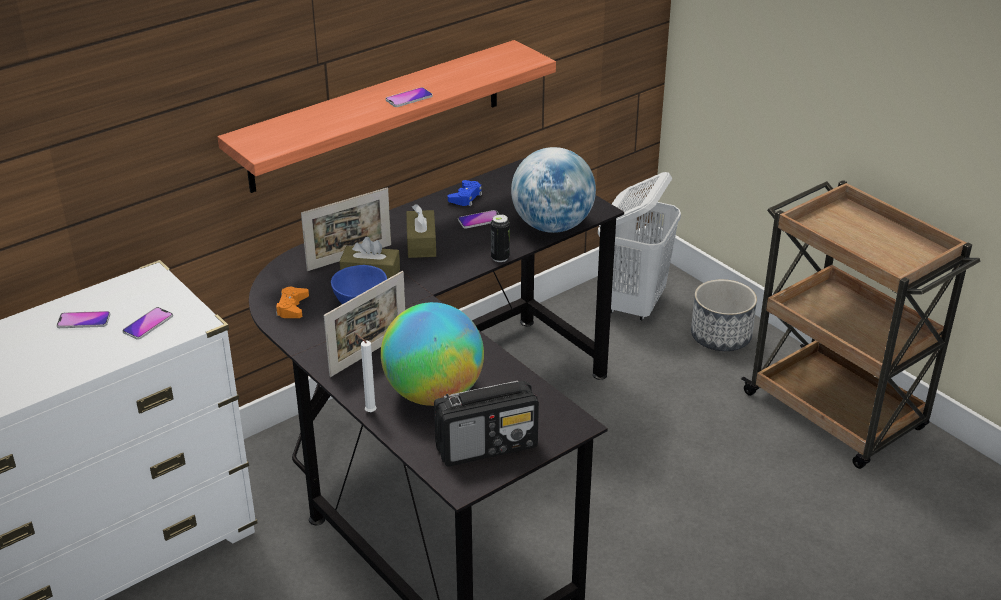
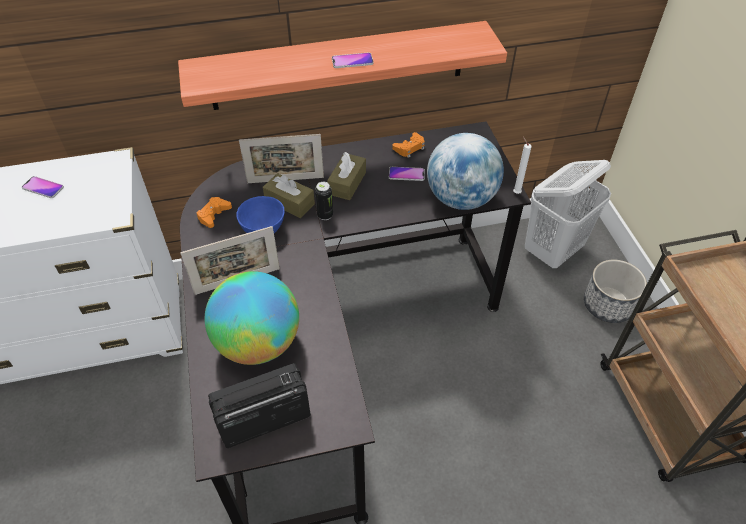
camera: 25 degrees right, 15 degrees up
phone [123,307,173,339] -> none
white candle [356,333,377,412] -> white candle moved to [513,137,531,194]
radio [434,381,539,467] -> radio turned 150 degrees clockwise [208,363,311,448]
blue game controller [448,180,482,206] -> orange game controller [392,132,425,158]
can [491,214,510,262] -> can moved to [315,182,333,220]

